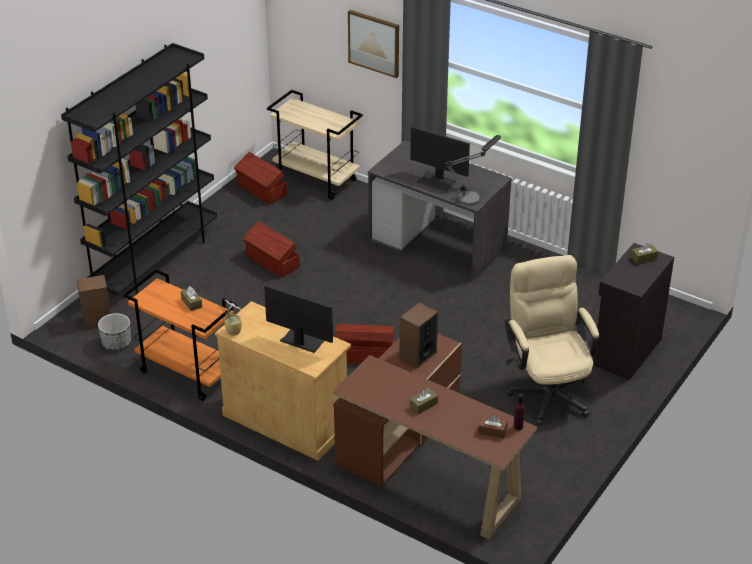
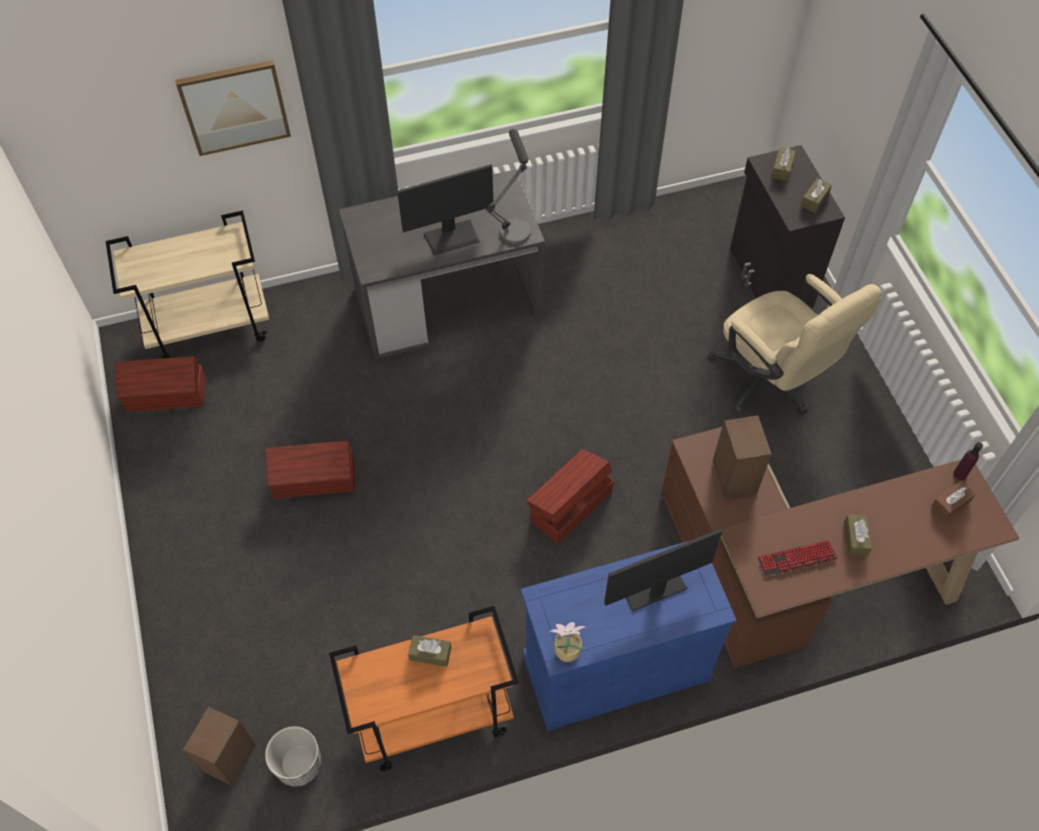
camera: 50 degrees left, 20 degrees up
black bookcase [61,43,217,296] -> none
beige cabinet [215,301,351,461] -> blue cabinet [520,540,737,731]
beige office chair [505,255,599,426] -> beige office chair turned 150 degrees counterclockwise [708,274,881,416]
none -> keyboard [757,540,838,576]
none -> brown tissue box [801,178,832,213]

